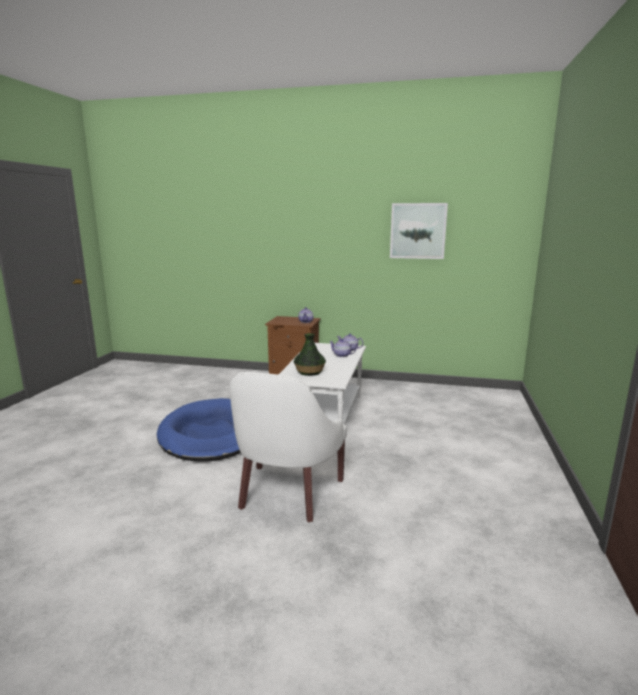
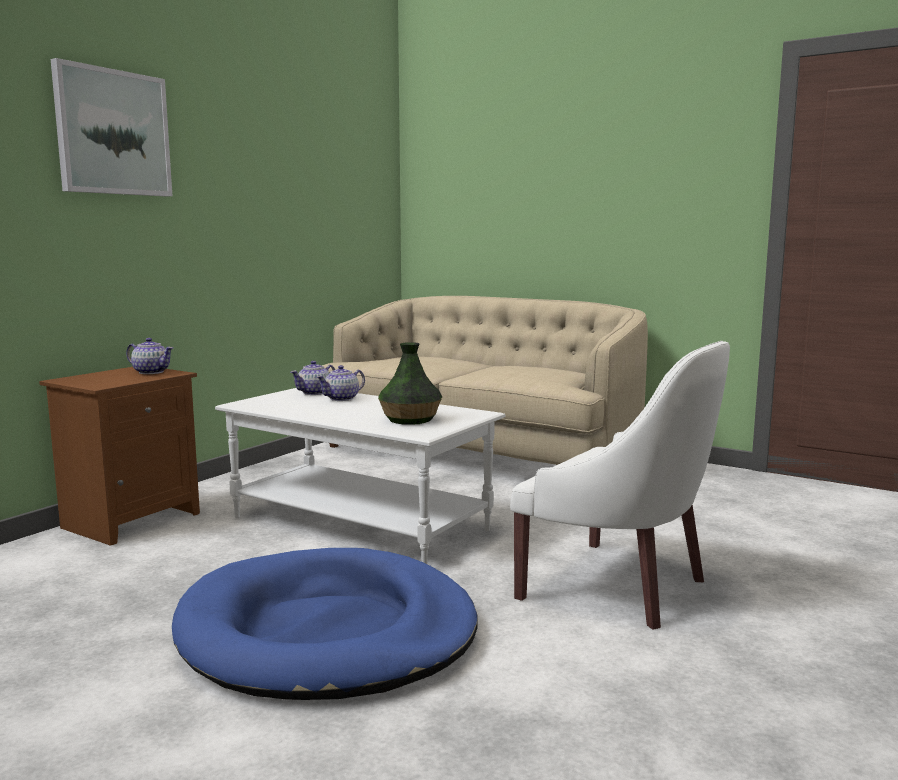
camera: 70 degrees left, 5 degrees down
picture [390,203,448,259] -> picture moved to [51,58,172,197]
none -> beige sofa [322,296,648,465]

